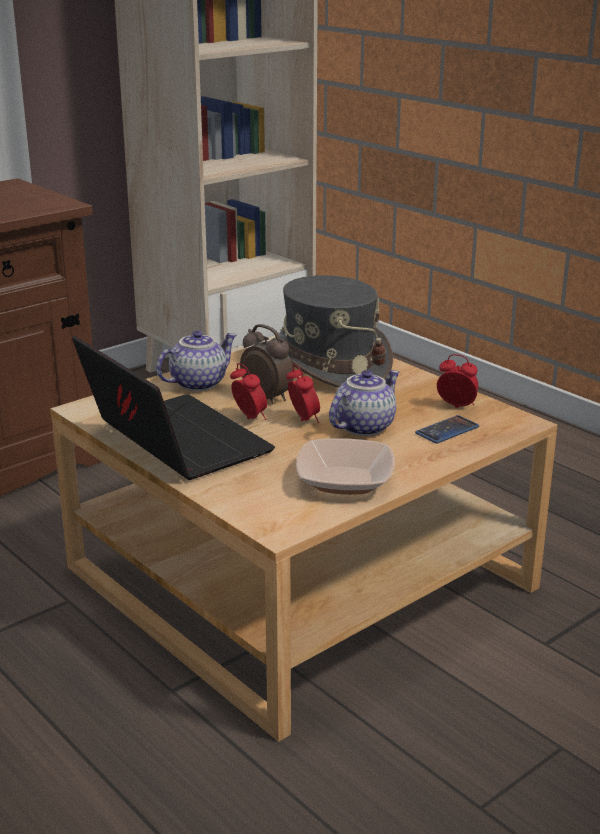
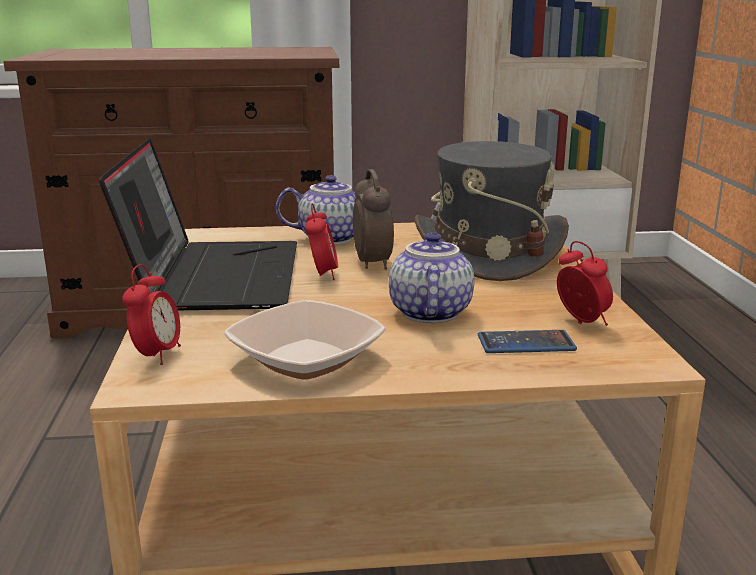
camera: 35 degrees right, 5 degrees down
alarm clock [286,364,320,423] -> alarm clock moved to [122,264,181,365]
teapot [329,370,400,436] -> teapot turned 75 degrees counterclockwise [389,232,474,323]

